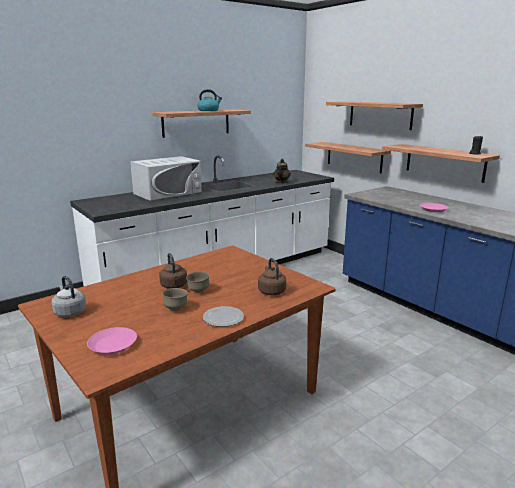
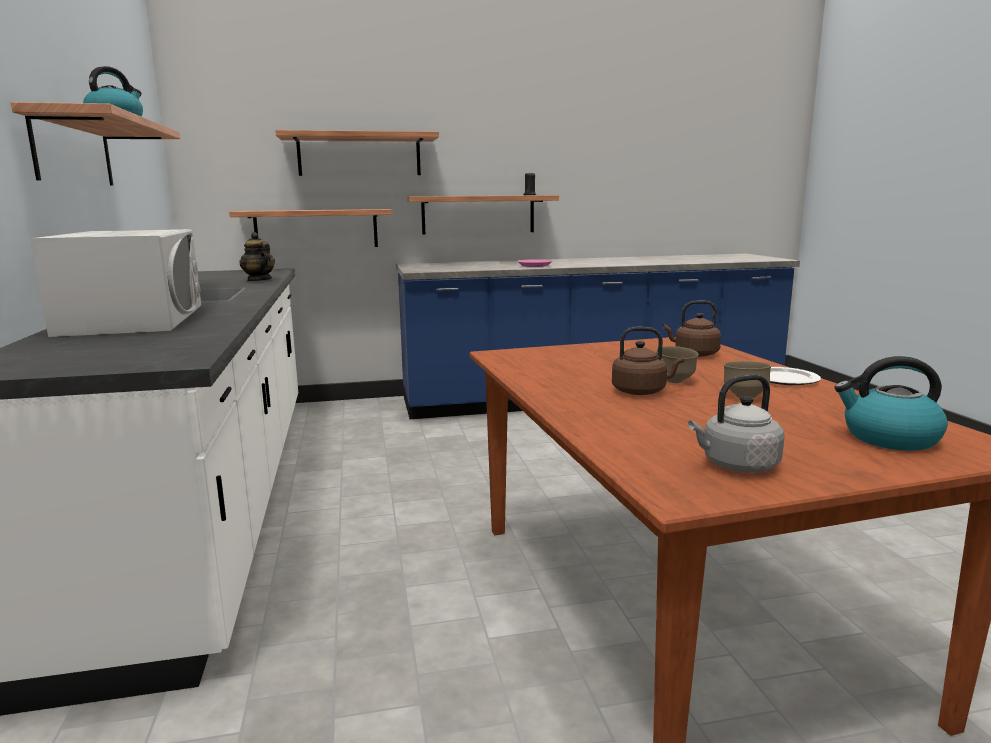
camera: 65 degrees left, 5 degrees down
pink plate [87,327,137,355] -> kettle [834,356,948,451]

